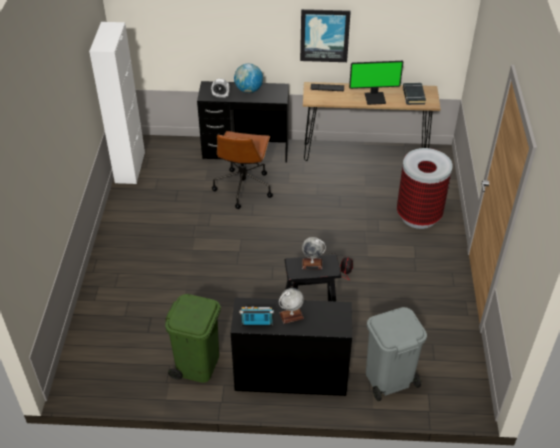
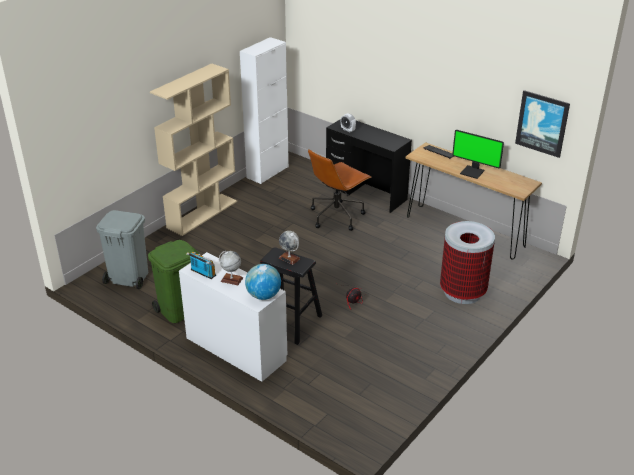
camera: 35 degrees right, 10 degrees down
black desk [231,297,352,396] -> white desk [179,252,287,382]
globe [234,64,263,93] -> globe moved to [245,264,281,300]
picture [300,9,351,62] -> picture moved to [515,90,570,158]
grey trash can [366,307,427,401] -> grey trash can moved to [96,210,148,289]
black book [403,83,426,105] -> none
none -> beige bookcase [150,63,237,236]

